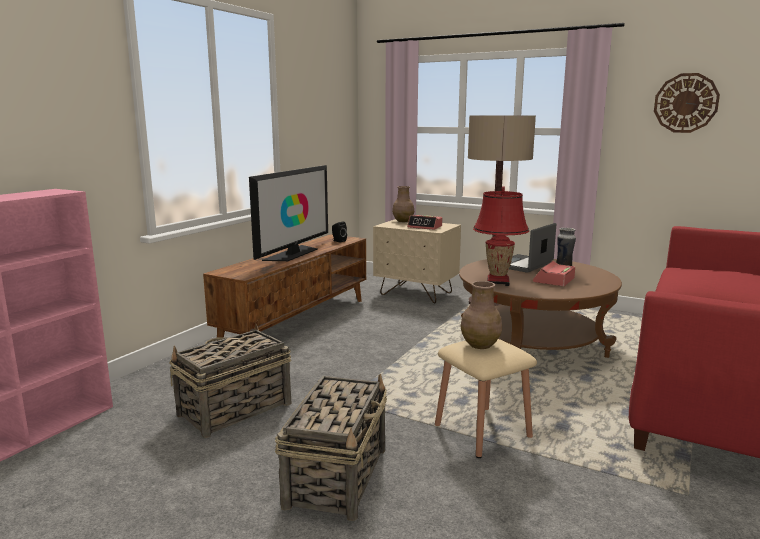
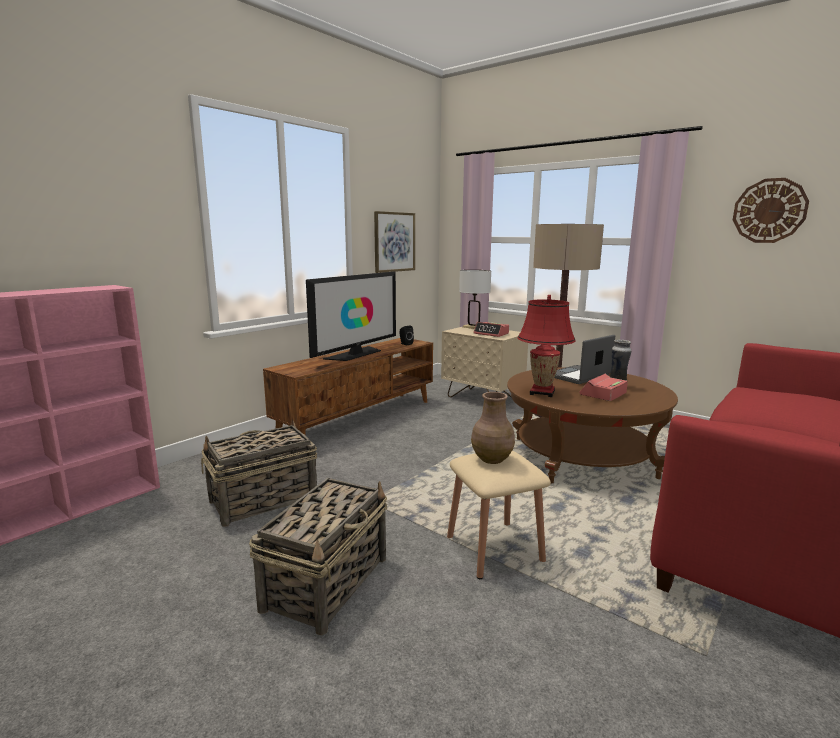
camera: 10 degrees right, 0 degrees up
brown vase [392,186,414,222] -> white table lamp [459,270,491,329]
none -> picture [374,211,415,273]

